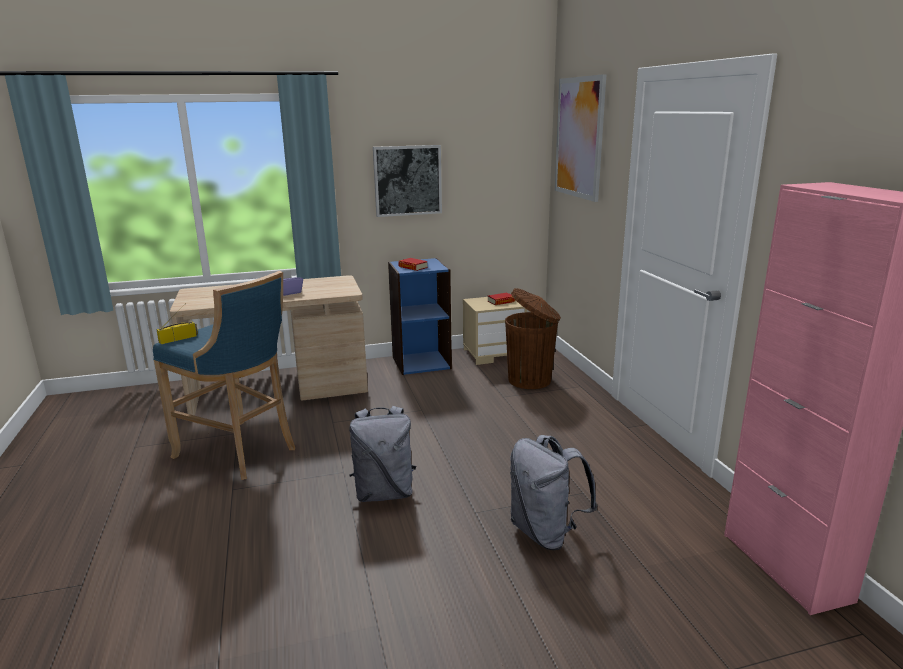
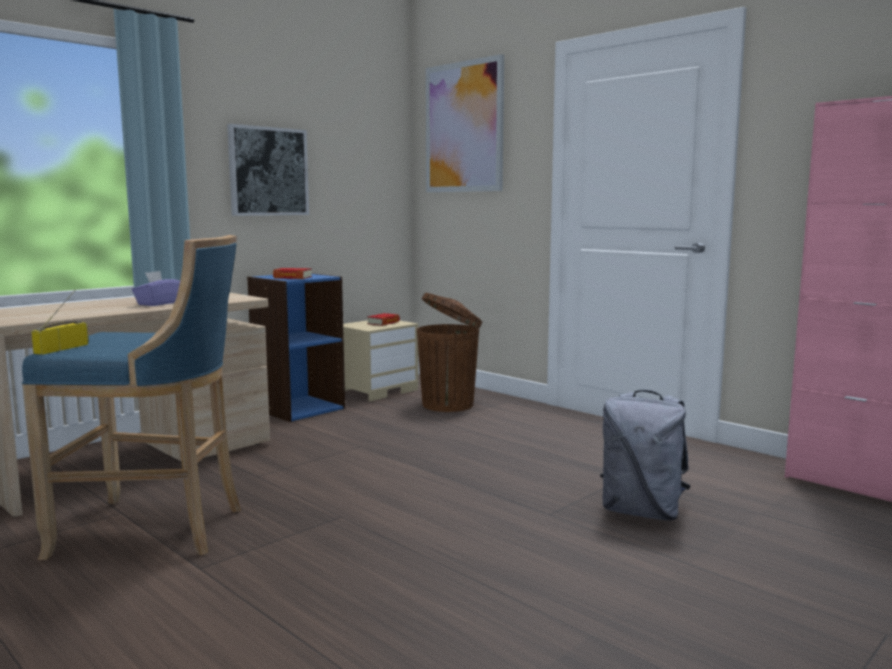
camera: 30 degrees left, 10 degrees down
grey backpack [349,406,416,502] -> none

